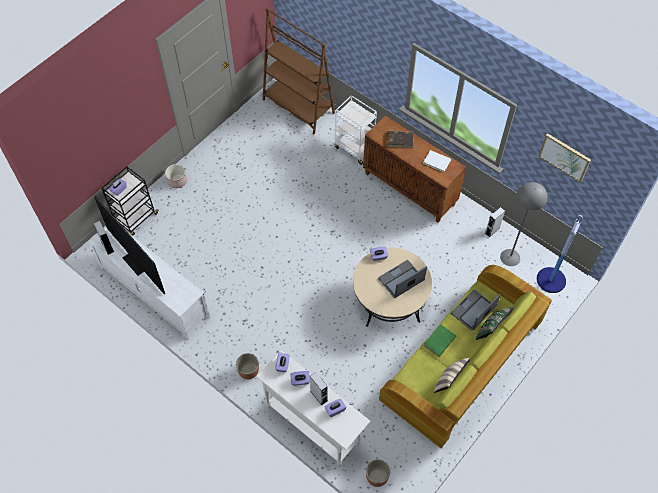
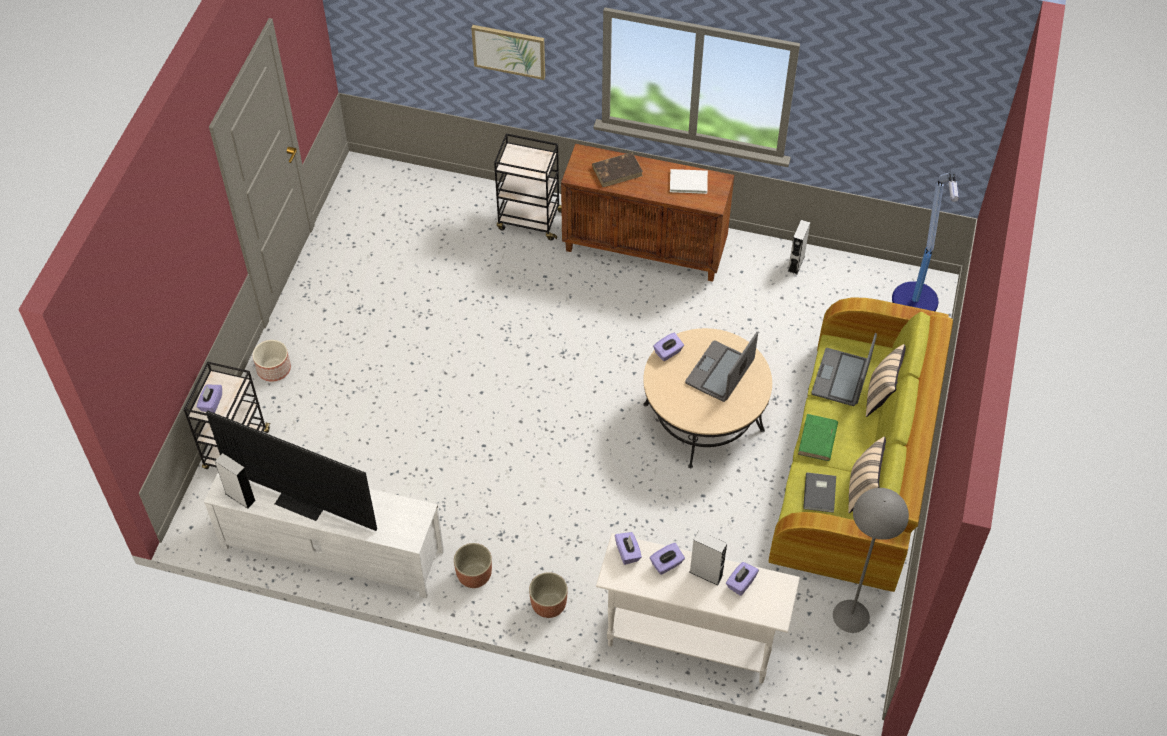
camera: 25 degrees left, 5 degrees down
brown bookcase [262,8,335,134] -> none
white cart [334,95,377,165] -> black cart [494,133,562,241]
planter [366,459,390,487] -> planter moved to [454,543,492,588]
green pillow [475,307,513,340] -> beige pillow [866,344,906,417]
grey floor lamp [500,182,548,266] -> grey floor lamp moved to [833,488,909,633]
picture [538,133,591,183] -> picture moved to [471,25,545,80]
none -> grey book [803,472,836,513]

